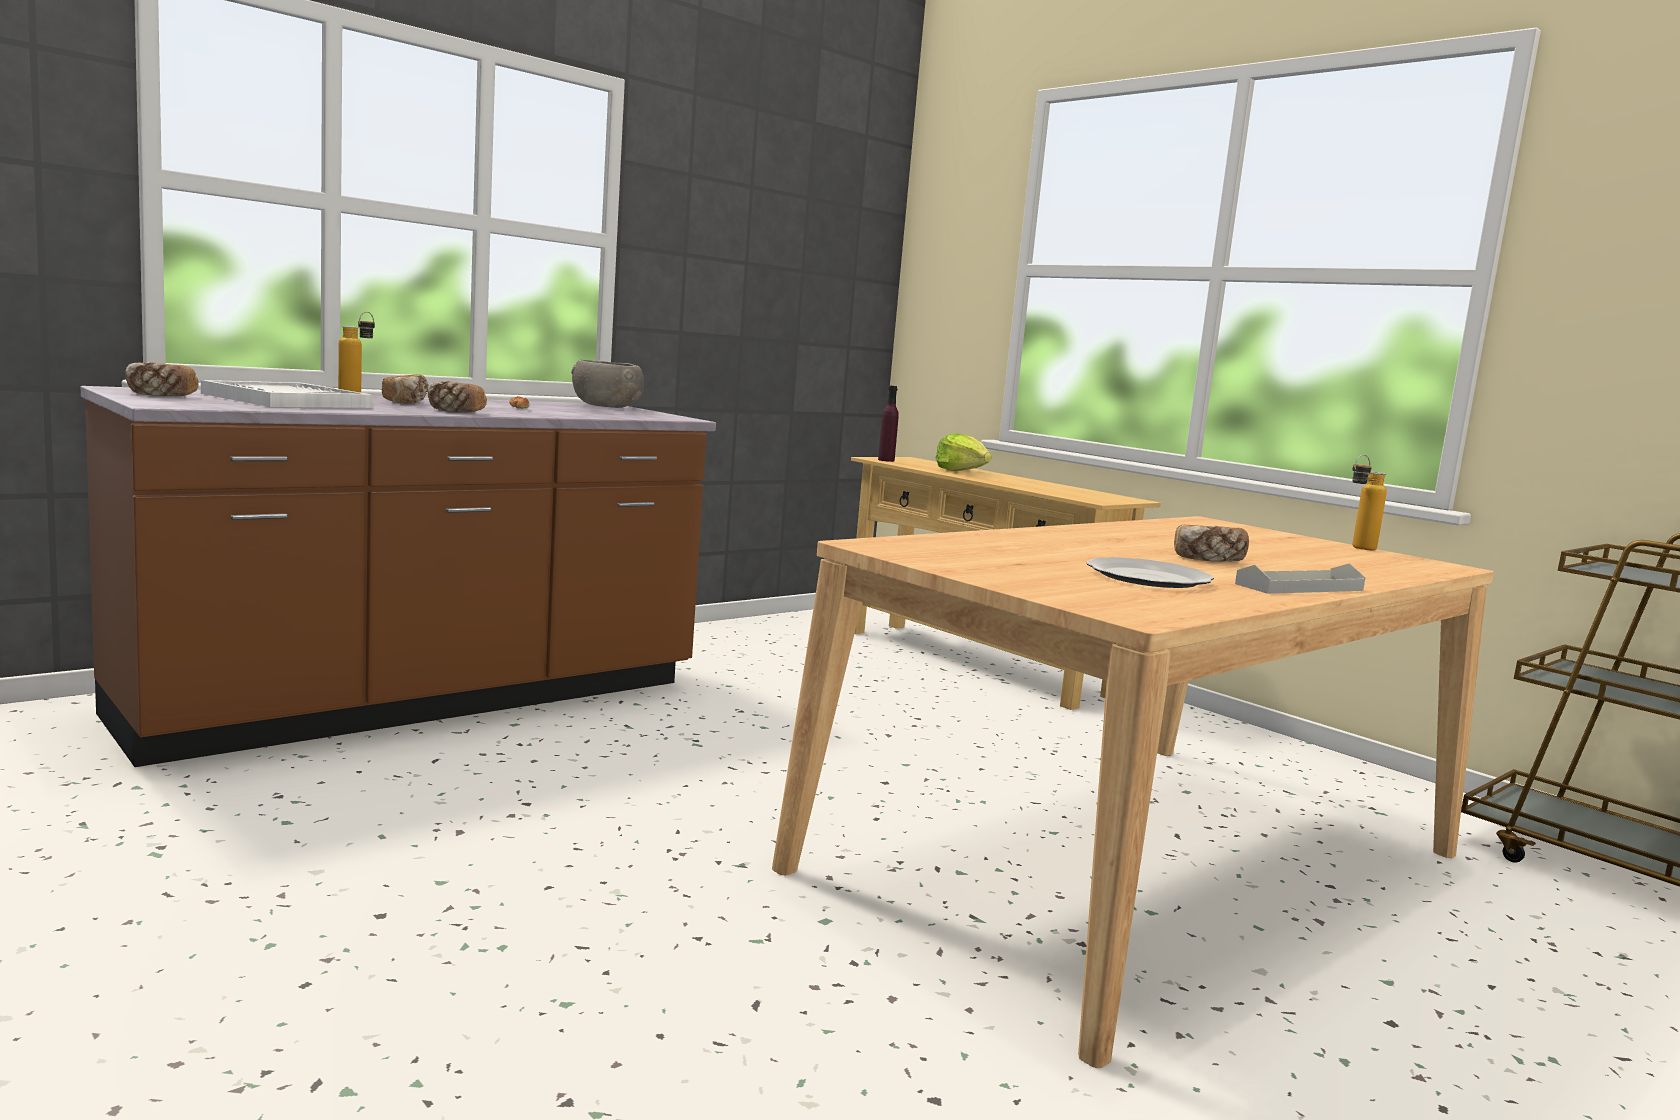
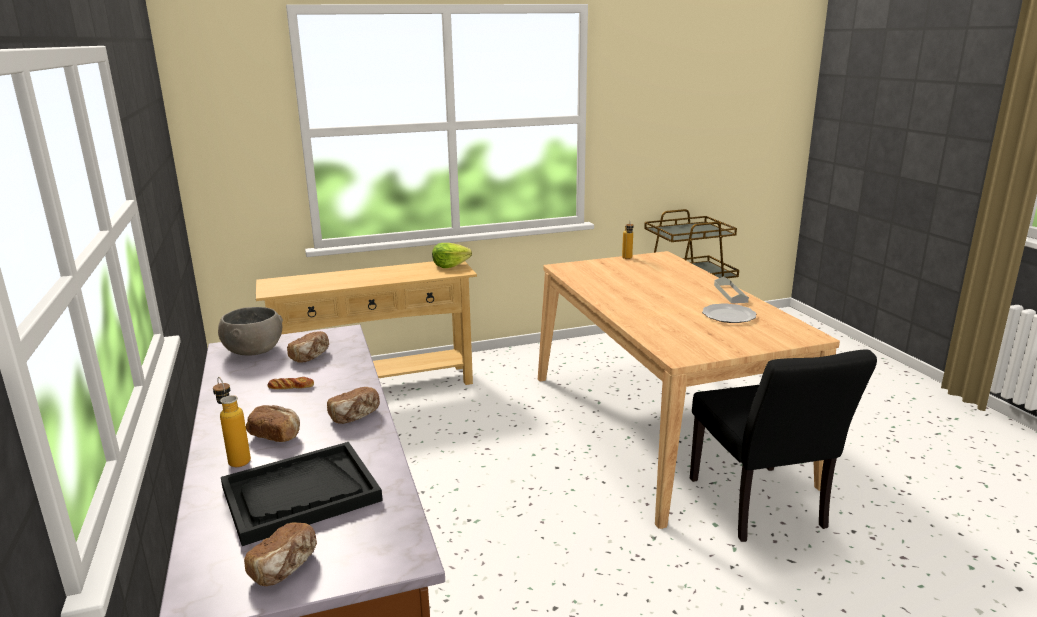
camera: 65 degrees left, 10 degrees up
white tray [201,380,372,408] -> black tray [221,442,383,546]
purple bottle [878,386,899,462] -> none
lettuce [936,433,992,471] -> lettuce moved to [432,243,472,268]
bread [1174,525,1249,562] -> bread moved to [287,331,329,363]
none -> black chair [690,349,877,542]

